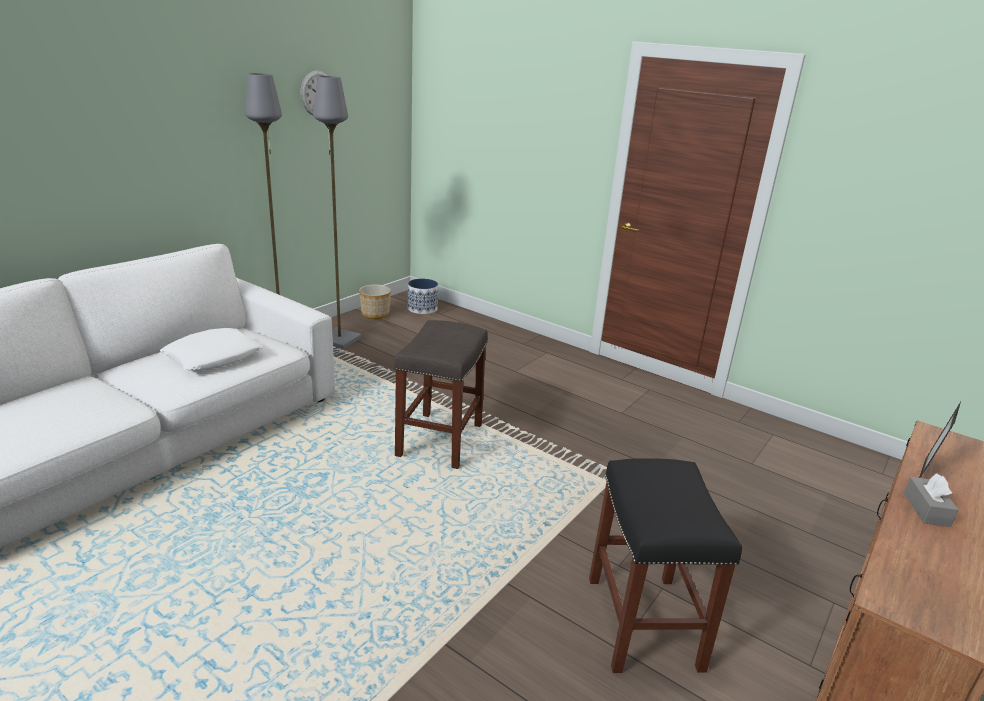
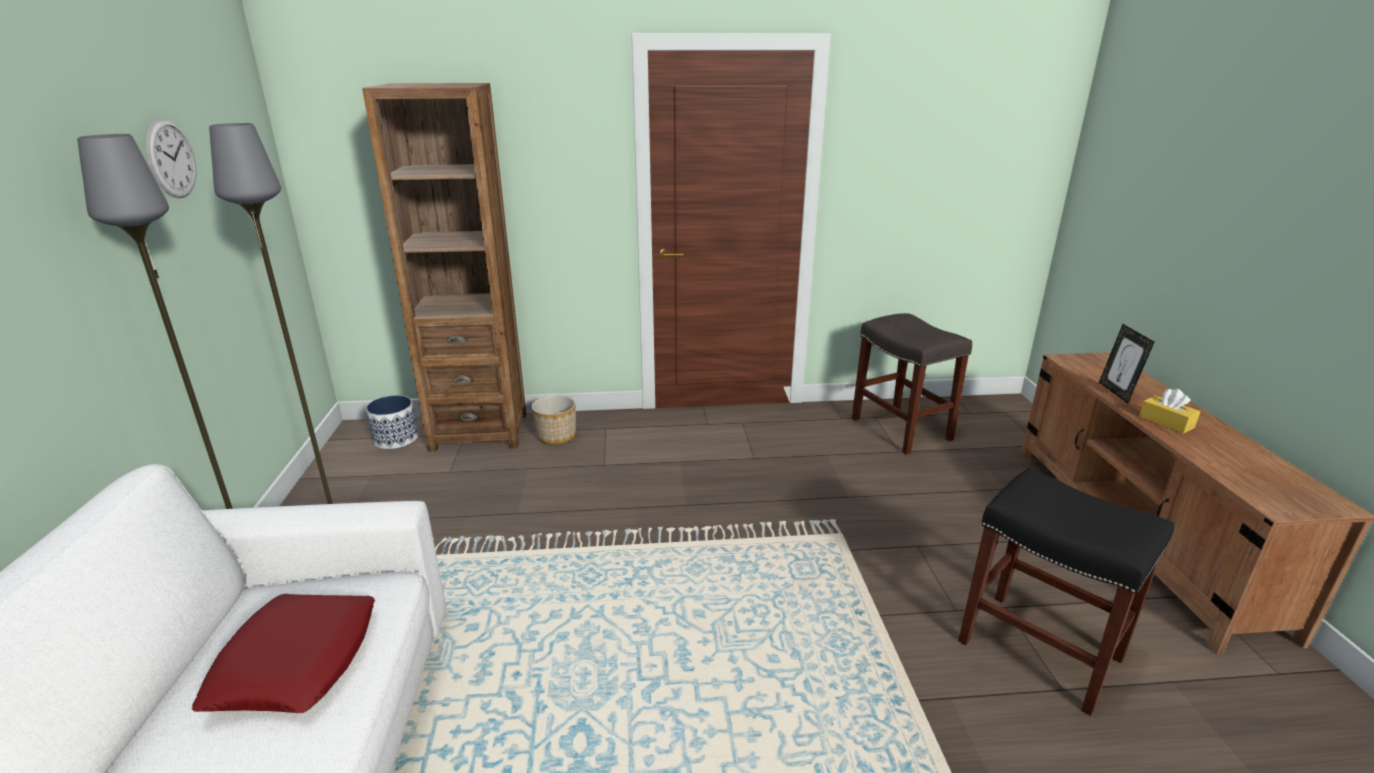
camera: 40 degrees left, 0 degrees up
white pillow [160,328,263,371] -> red pillow [192,594,375,713]
planter [359,284,391,319] -> planter moved to [532,395,576,445]
grey stool [394,320,488,469] -> grey stool moved to [852,313,972,455]
grey tissue box [904,473,958,527] -> yellow tissue box [1139,389,1200,434]
none -> brown bookcase [362,83,526,452]

